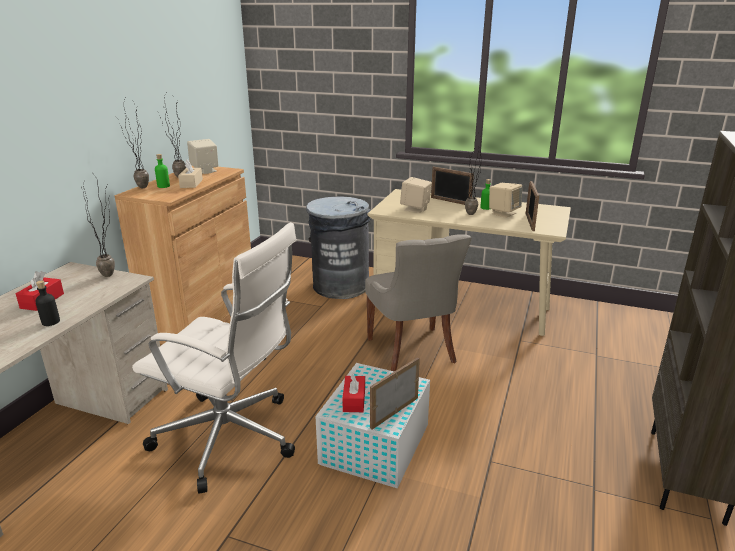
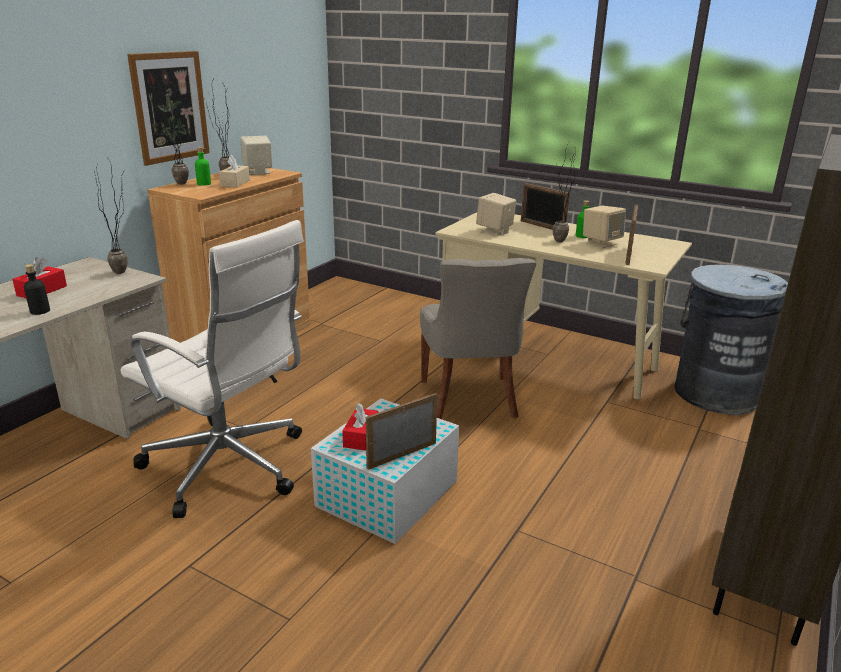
camera: 10 degrees right, 0 degrees up
grey trash can [306,196,371,299] -> grey trash can moved to [675,265,788,415]
none -> picture [127,51,210,166]

